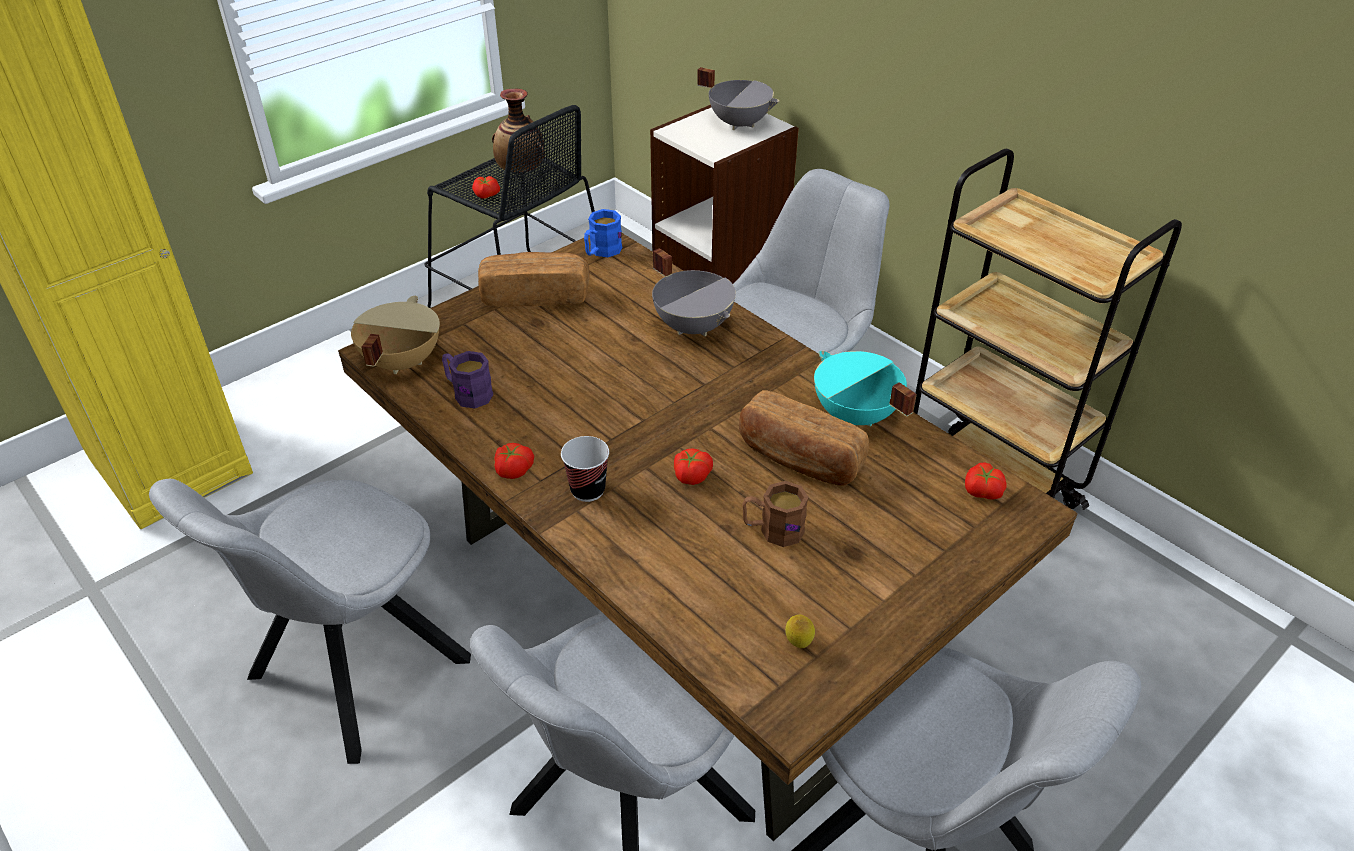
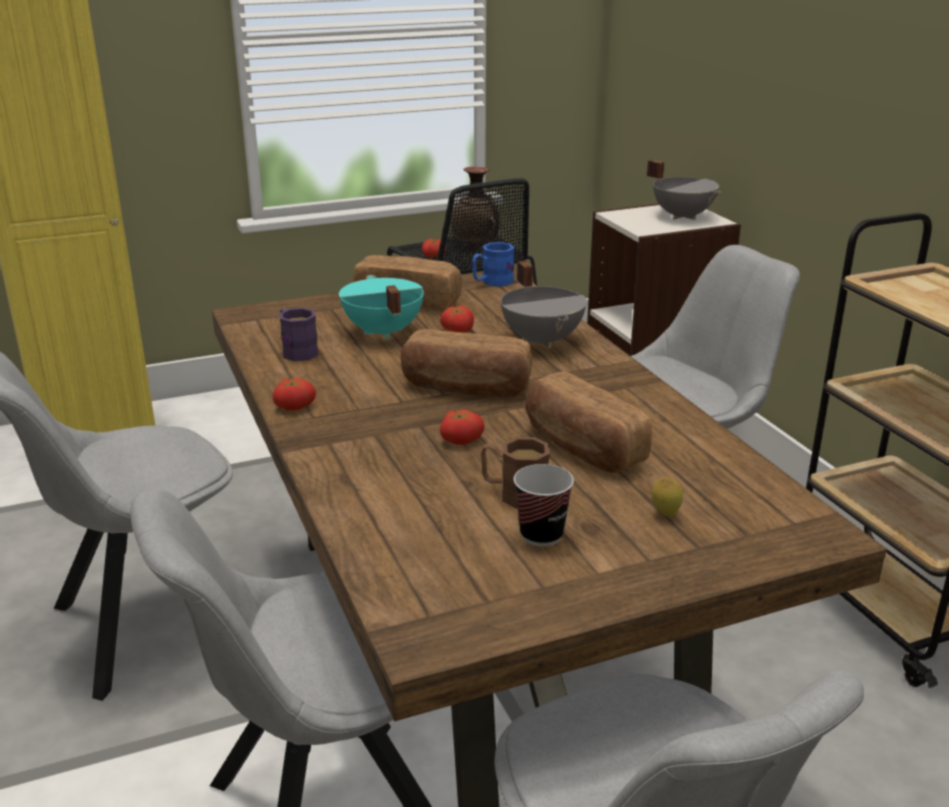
camera: 20 degrees right, 15 degrees down
beige cooking pot [351,296,440,374] -> none
cup [561,436,609,502] -> cup moved to [514,464,574,546]
lemon [785,615,815,648] -> lemon moved to [652,478,683,517]
turquoise cooking pot [814,351,917,427] -> turquoise cooking pot moved to [339,275,424,339]
tomato [965,462,1007,499] -> tomato moved to [440,306,474,333]
none -> bread [400,329,532,397]

